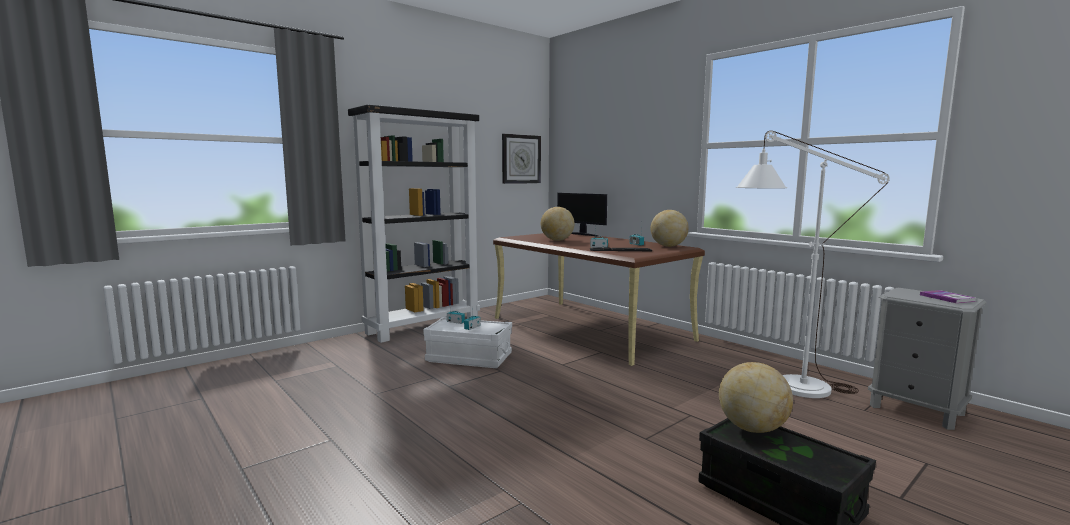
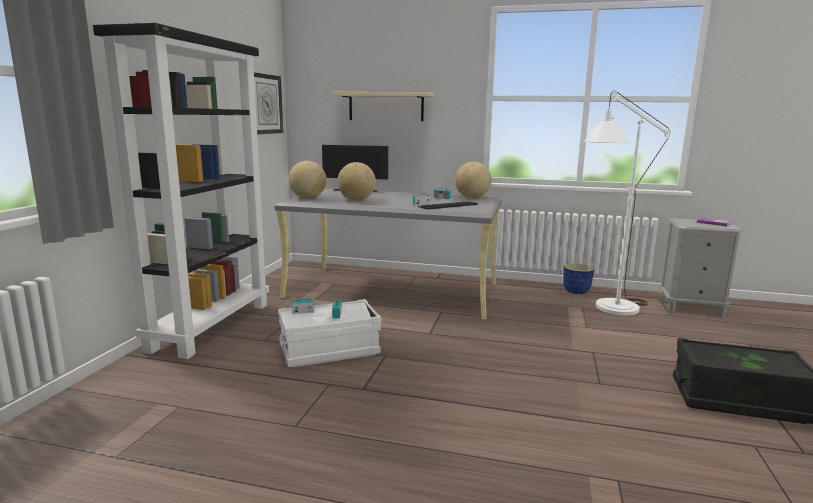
camera: 35 degrees left, 5 degrees up
brown desk [493,233,705,366] -> grey desk [274,188,501,320]
globe [719,362,793,433] -> globe moved to [288,161,326,198]
none -> beige shelf [331,92,434,121]
none -> planter [563,263,594,294]

